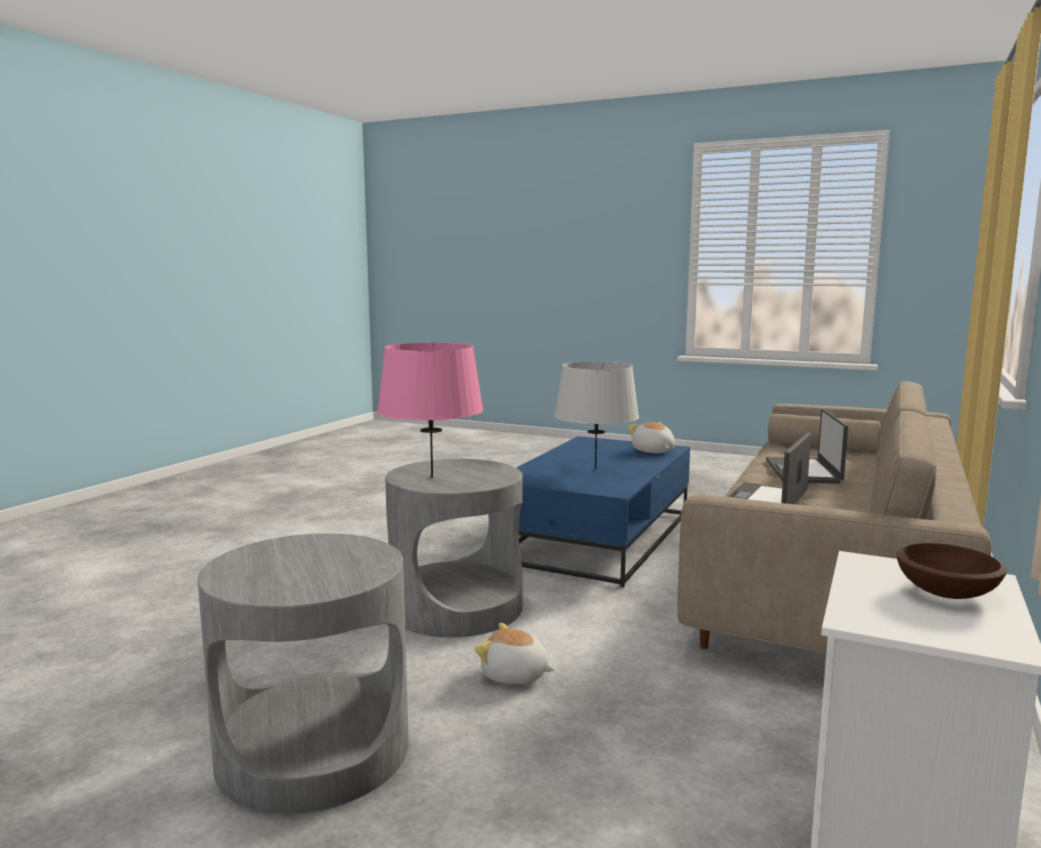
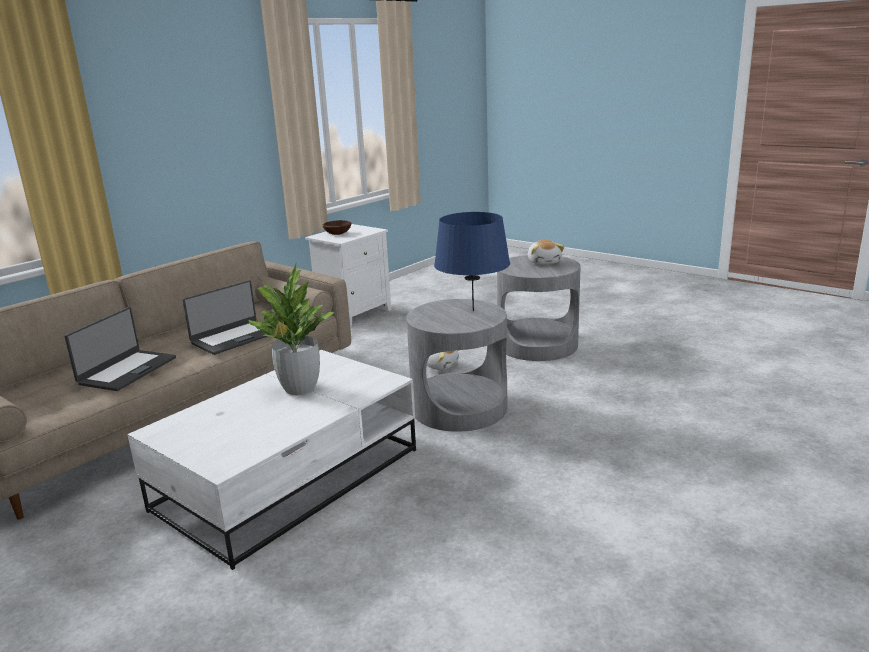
camera: 165 degrees left, 10 degrees up
pink table lamp [377,342,484,478] -> blue table lamp [434,212,510,311]
blue coffee table [516,436,690,588] -> white coffee table [127,350,416,570]
grey table lamp [554,361,639,470] -> potted plant [249,264,335,395]
plush toy [628,422,675,453] -> plush toy moved to [528,240,565,265]

